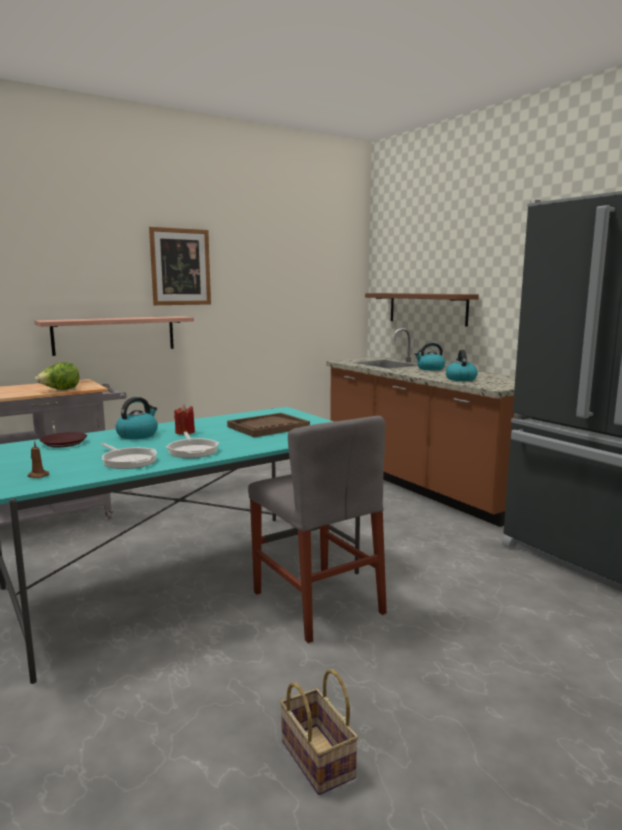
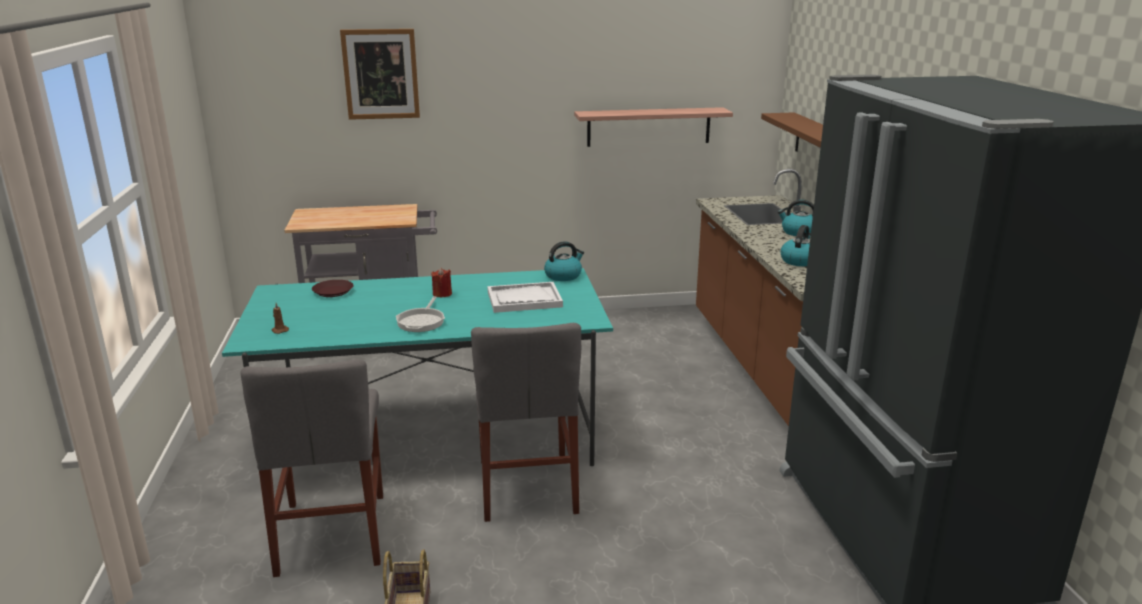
camera: 25 degrees right, 10 degrees up
shelf [35,316,194,356] -> shelf moved to [574,107,733,147]
lettuce [35,362,79,390] -> none
frying pan [101,443,157,469] -> none
kettle [115,397,158,439] -> kettle moved to [544,241,584,281]
picture [149,227,211,305] -> picture moved to [340,29,420,120]
brown tray [227,413,310,437] -> white tray [487,282,563,313]
none -> grey chair [240,359,383,577]

